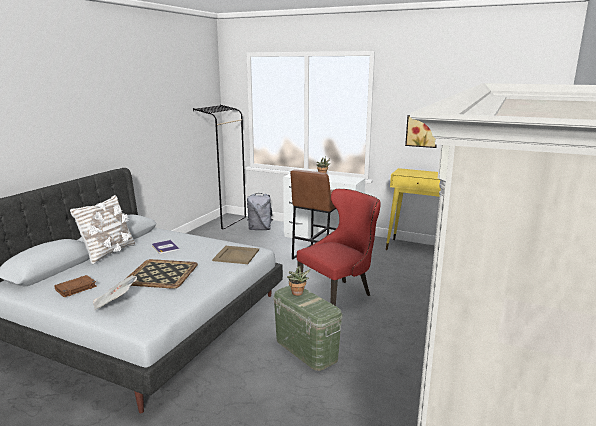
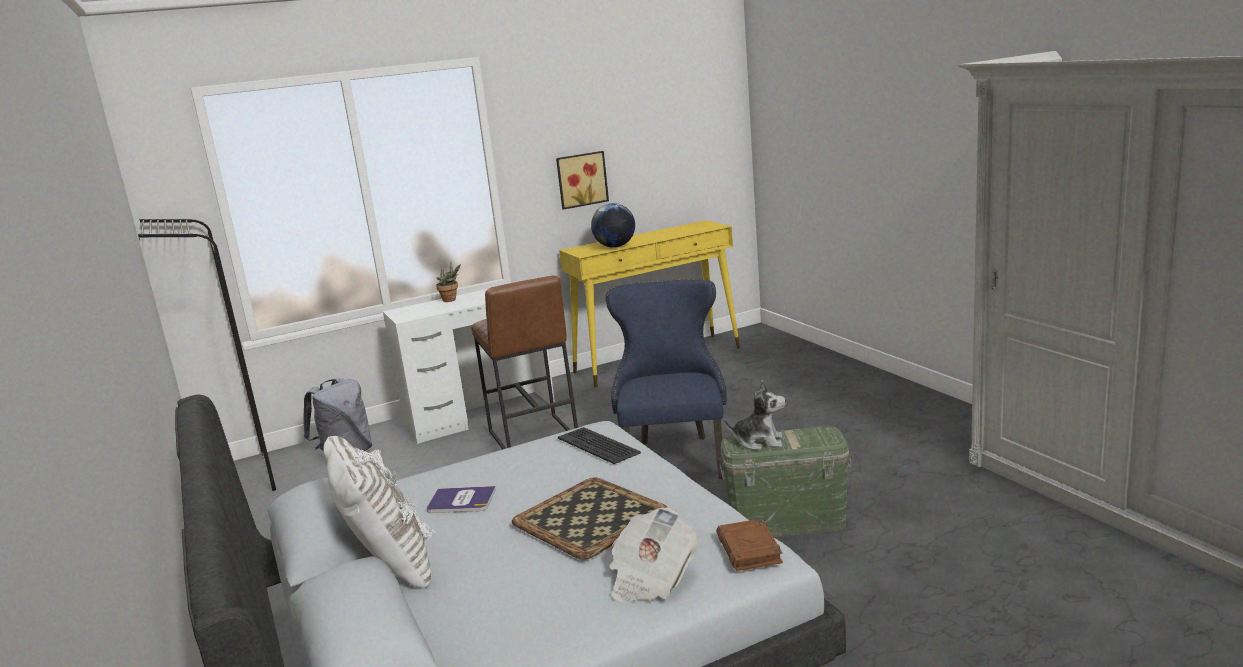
camera: 50 degrees left, 0 degrees up
brown book [54,275,97,297] -> brown book moved to [716,519,783,571]
beige tray [212,246,259,264] -> keyboard [558,427,641,464]
potted plant [287,266,311,296] -> plush toy [724,380,786,450]
red chair [297,188,381,306] -> blue chair [606,279,727,479]
none -> globe [591,203,635,248]

